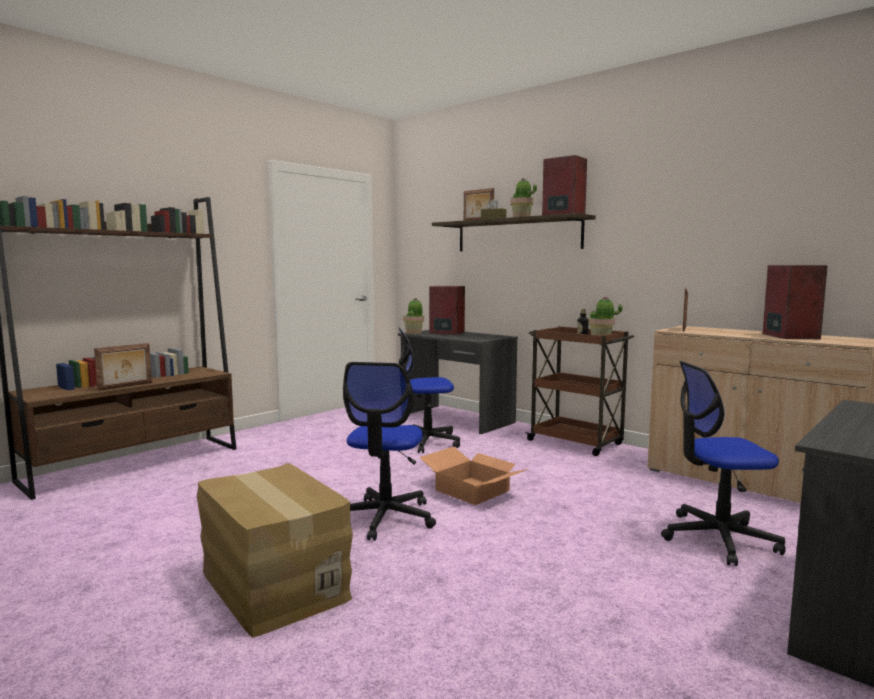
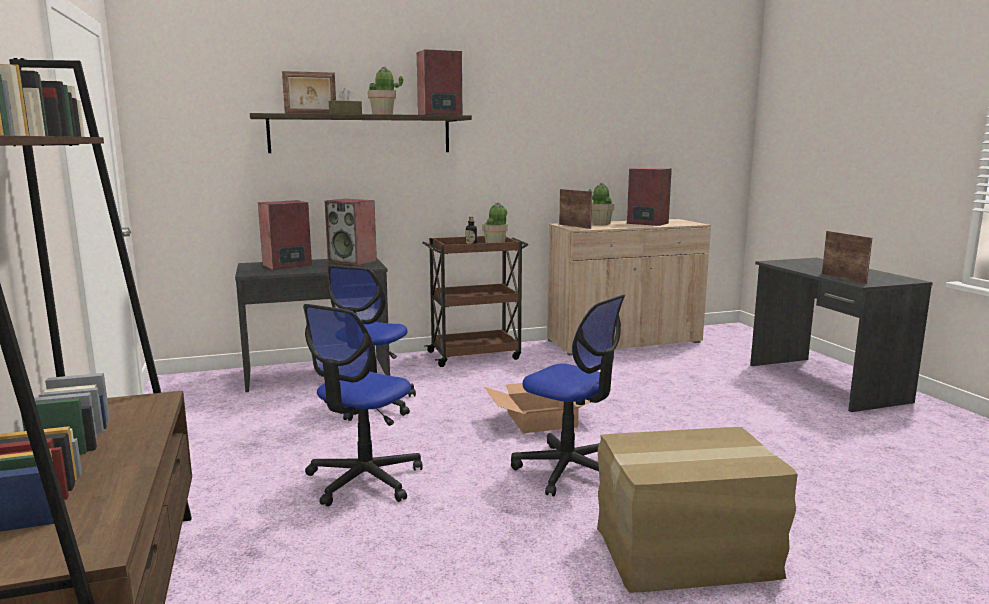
camera: 60 degrees left, 5 degrees up
picture frame [94,343,152,391] -> picture frame moved to [822,231,872,284]
potted plant [403,298,424,334] -> potted plant moved to [589,183,615,225]
office chair [661,361,786,566] -> office chair moved to [303,304,422,507]
none -> speaker [325,199,377,266]

